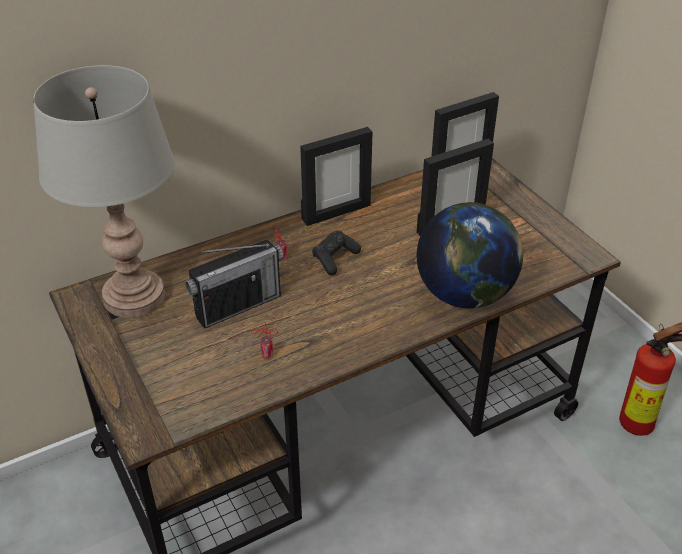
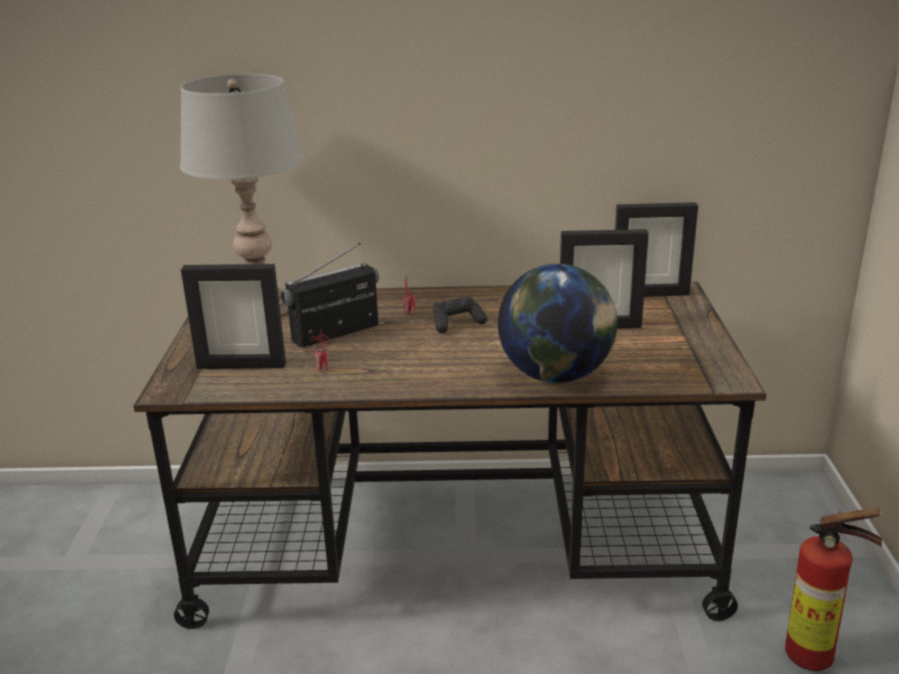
camera: 30 degrees right, 15 degrees down
radio [185,240,284,329] -> radio turned 150 degrees clockwise [281,243,379,347]
picture frame [300,127,373,226] -> picture frame moved to [181,264,286,369]

